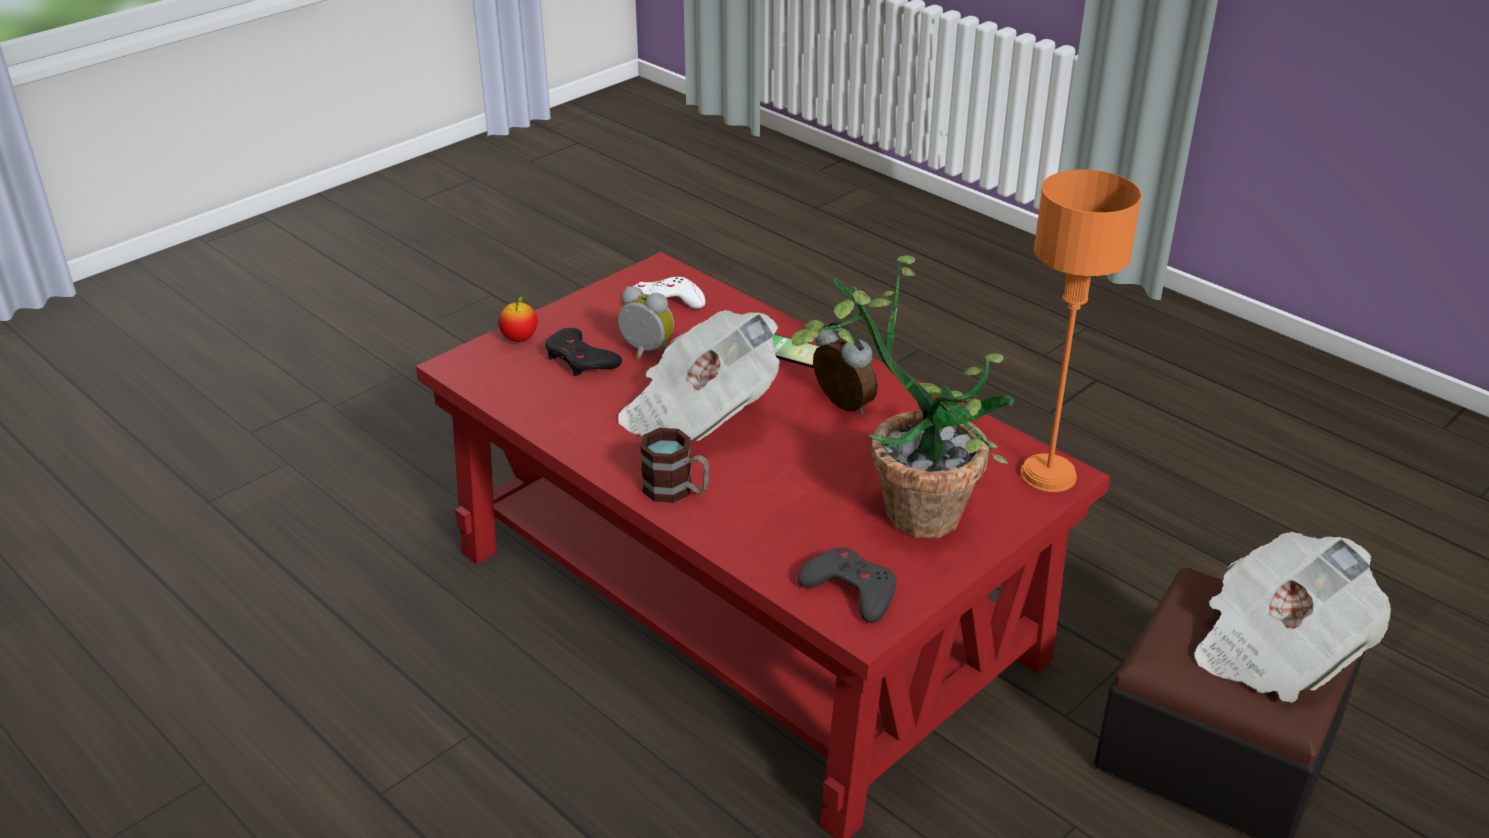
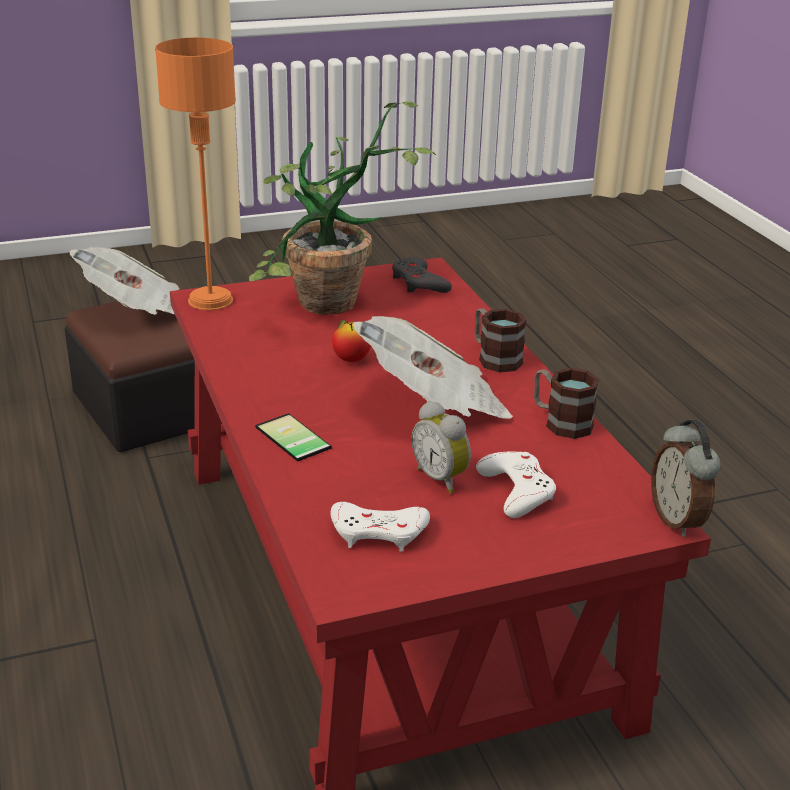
camera: 155 degrees left, 5 degrees down
apple [498,296,538,342] -> apple moved to [332,320,371,362]
black game controller [545,328,622,376] -> white game controller [476,452,556,518]
alarm clock [813,320,878,414] -> alarm clock moved to [651,420,721,537]
none -> mug [534,368,599,439]

